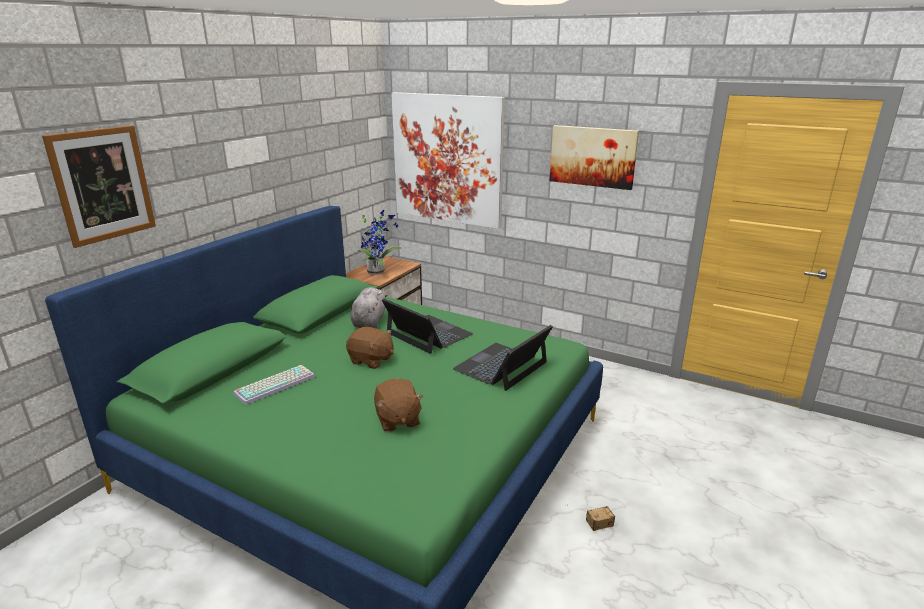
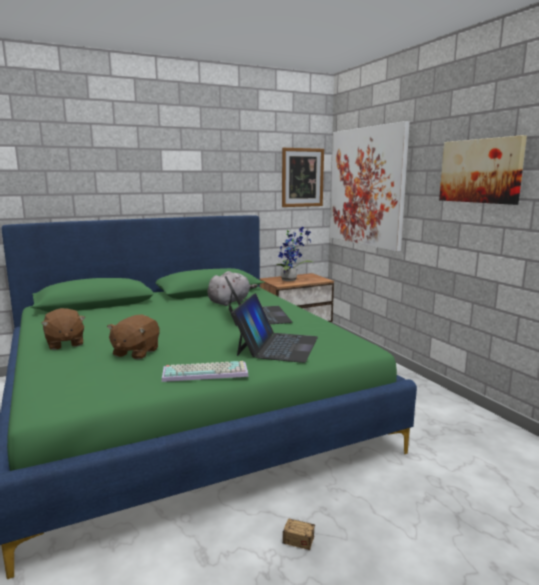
camera: 35 degrees right, 10 degrees down
picture [42,125,156,248] -> picture moved to [282,148,324,207]
keyboard [234,365,315,405] -> keyboard moved to [162,361,249,382]
brown plush toy [346,327,394,369] -> brown plush toy moved to [41,308,86,350]
laptop [453,325,553,391] -> laptop turned 120 degrees clockwise [232,293,318,363]

